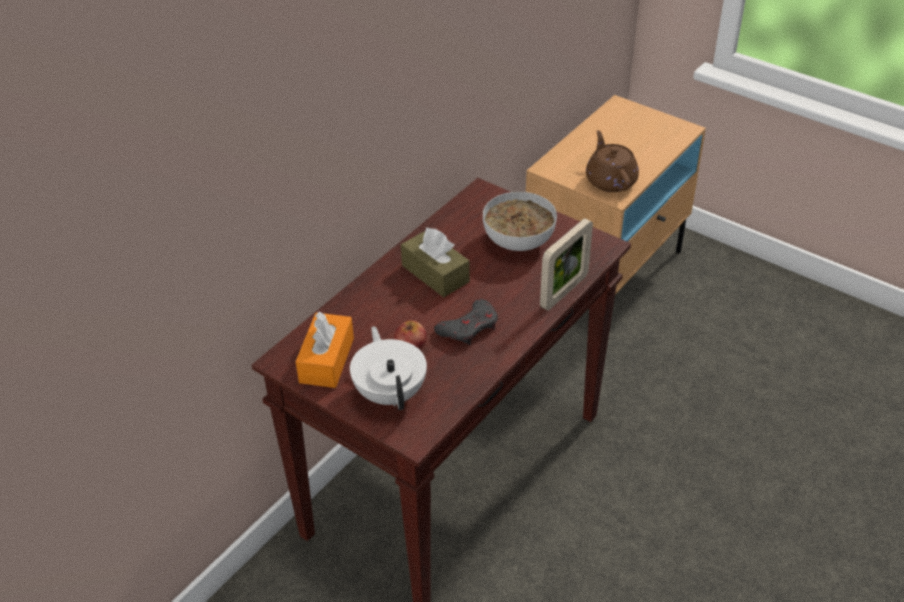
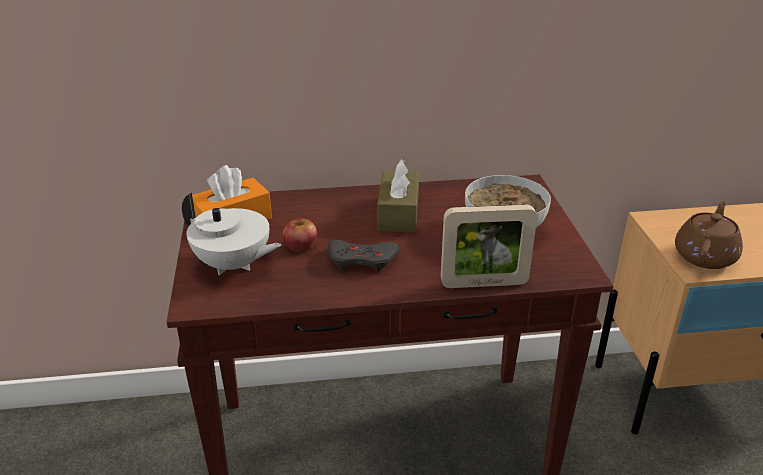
camera: 45 degrees right, 10 degrees down
white teapot [350,326,427,410] -> white teapot turned 90 degrees clockwise [182,193,282,275]

